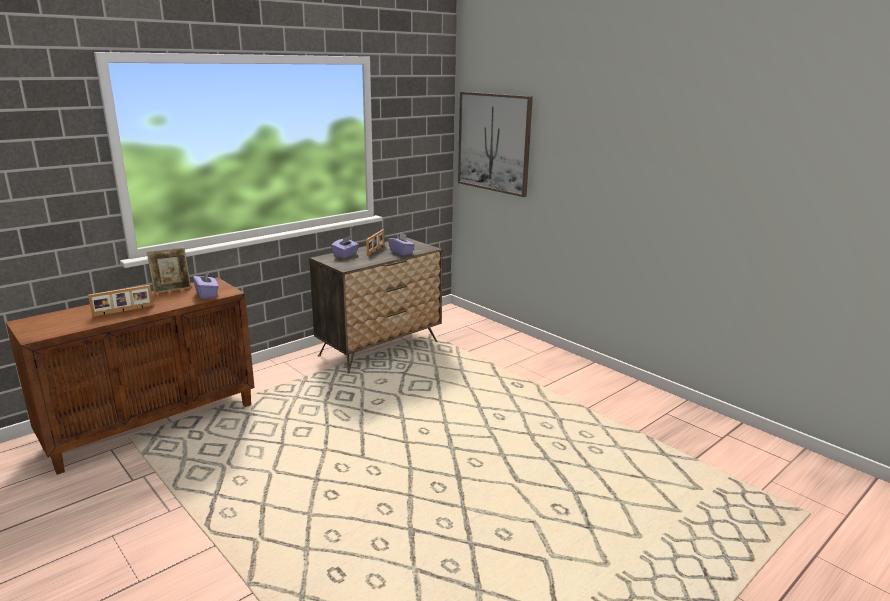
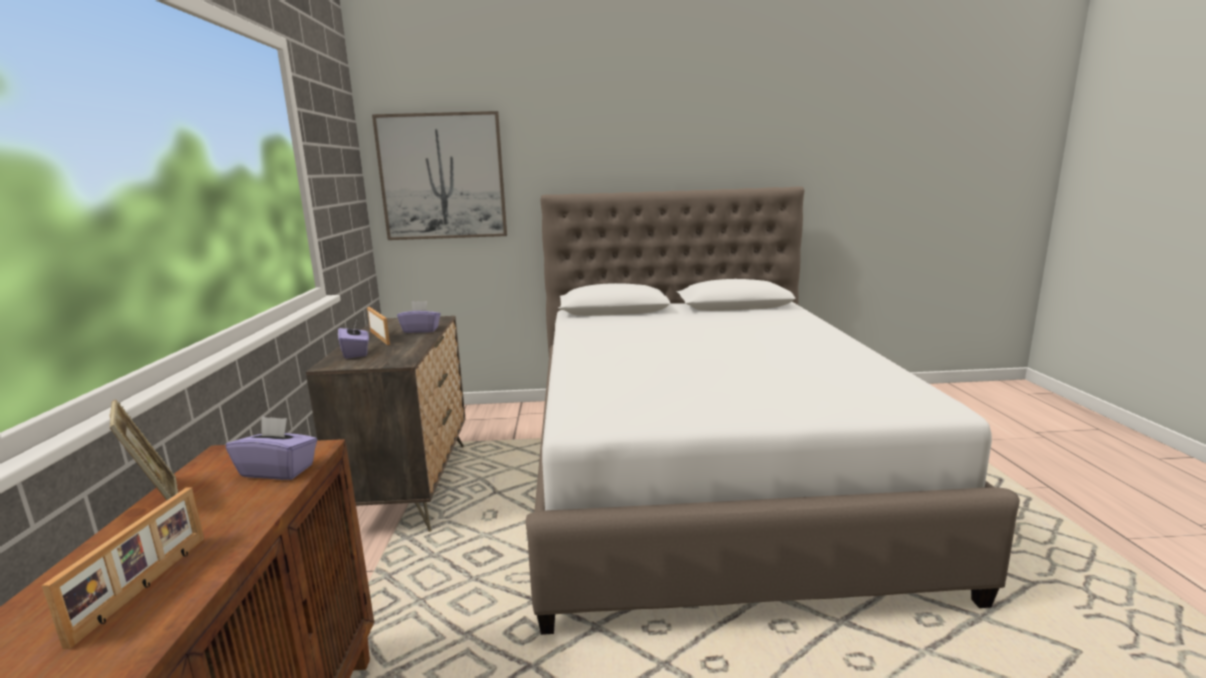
camera: 50 degrees left, 5 degrees down
picture frame [147,248,191,294] -> picture frame turned 45 degrees counterclockwise [109,399,179,500]
none -> white bed [526,186,1020,635]

